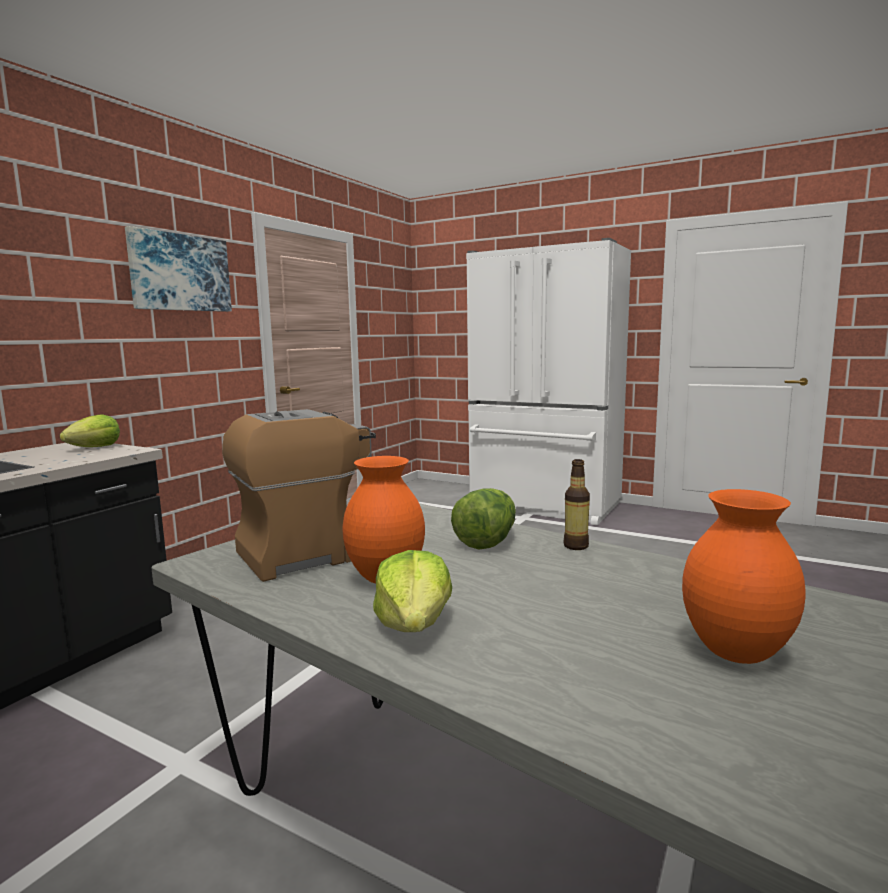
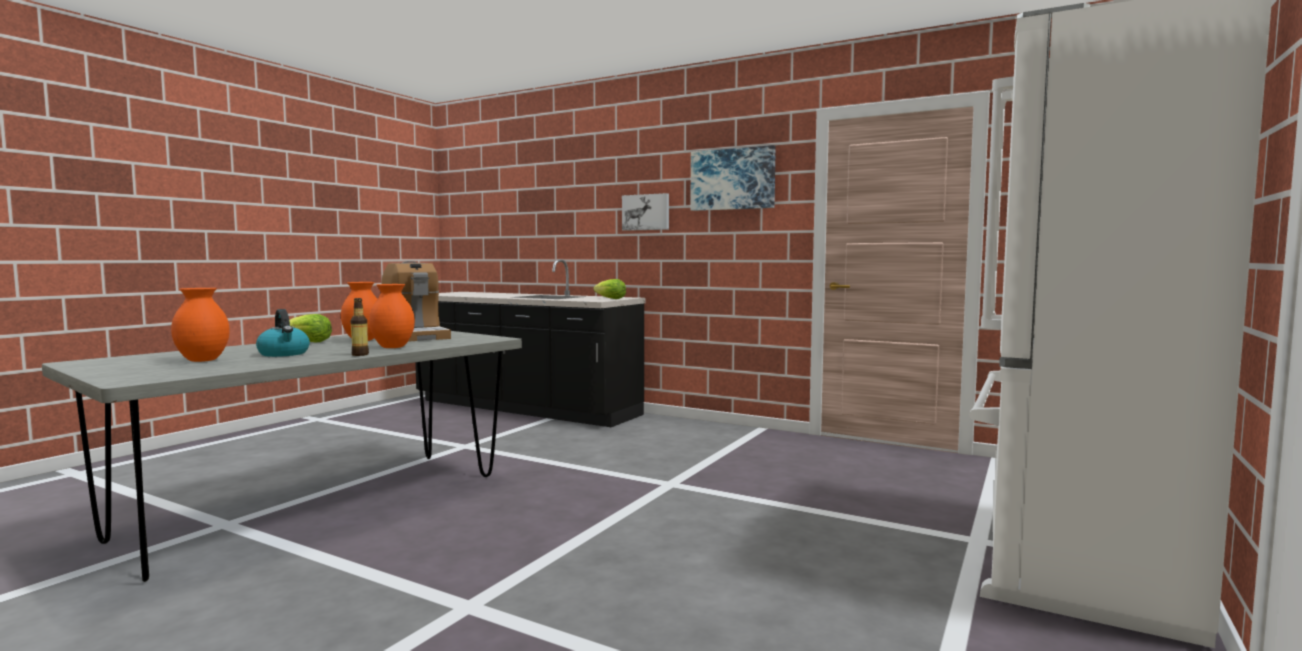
camera: 90 degrees right, 5 degrees down
lettuce [451,488,516,550] -> orange vase [369,284,415,348]
none -> kettle [256,309,310,357]
none -> picture [622,193,669,231]

